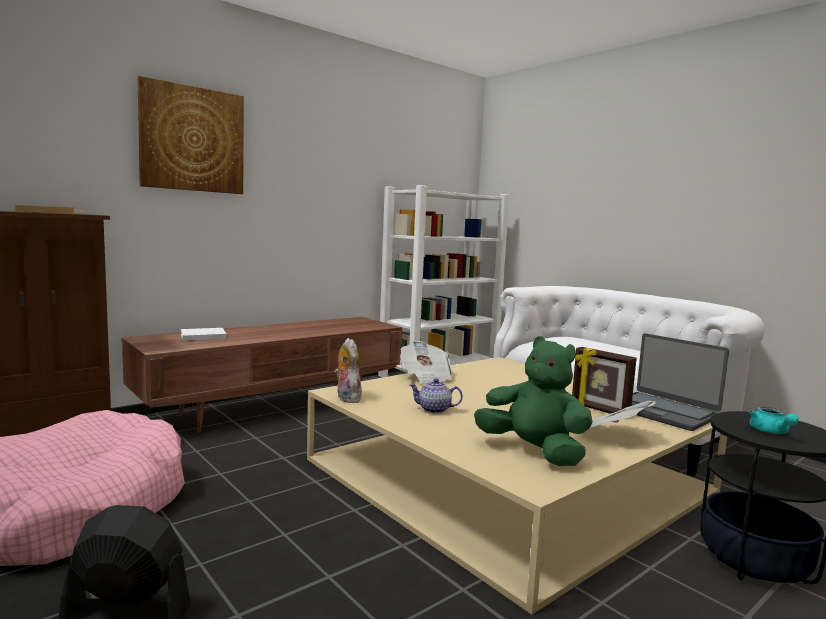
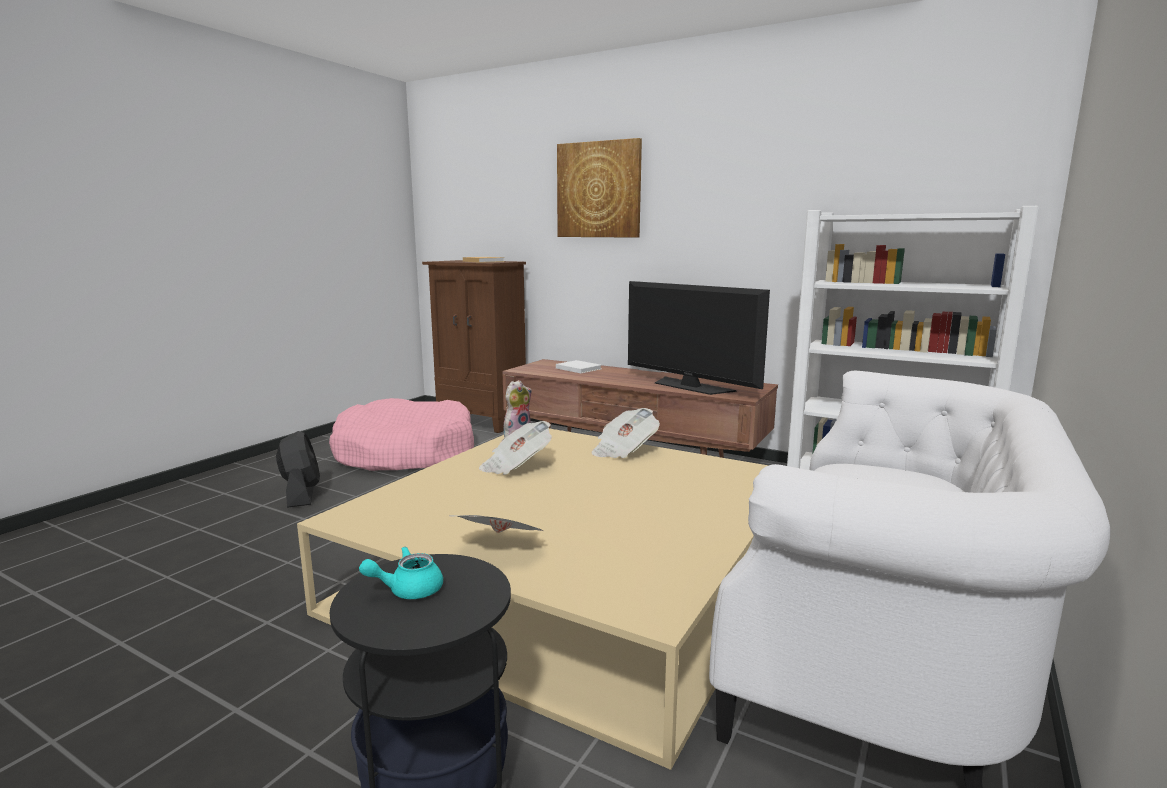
camera: 70 degrees right, 5 degrees up
teapot [409,379,463,413] -> newspaper [479,421,552,475]
green plush toy [474,336,593,466] -> none
picture frame [572,347,637,413] -> none
laptop [632,333,729,431] -> none
none -> television [628,281,770,395]

